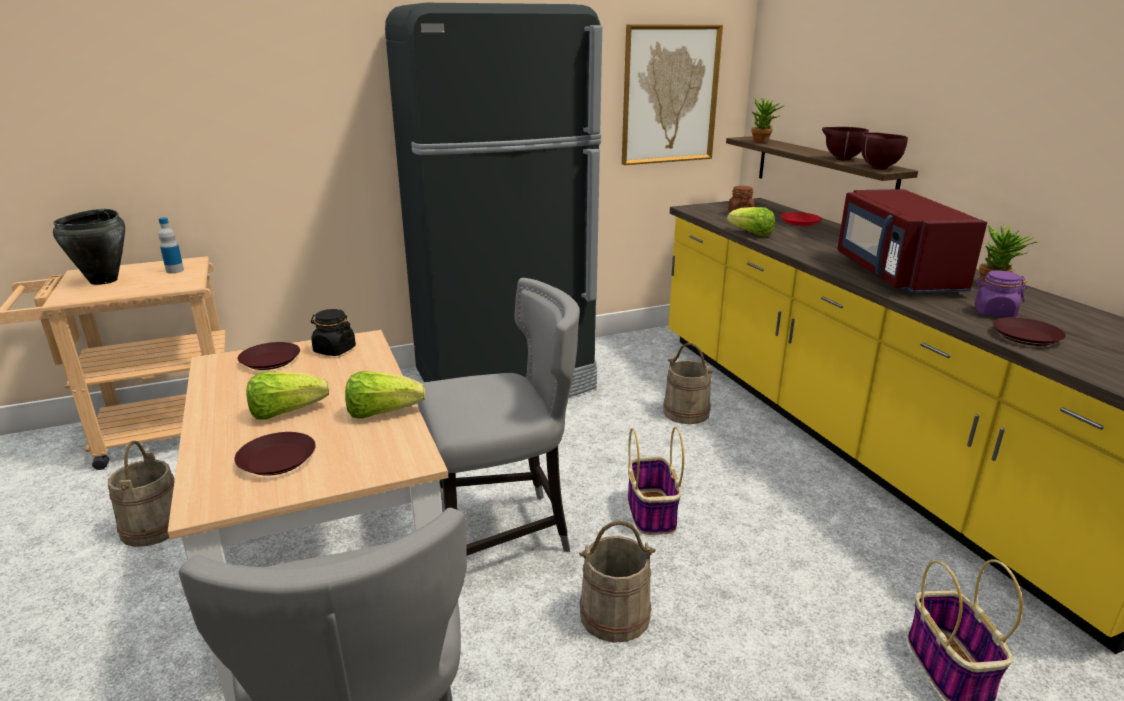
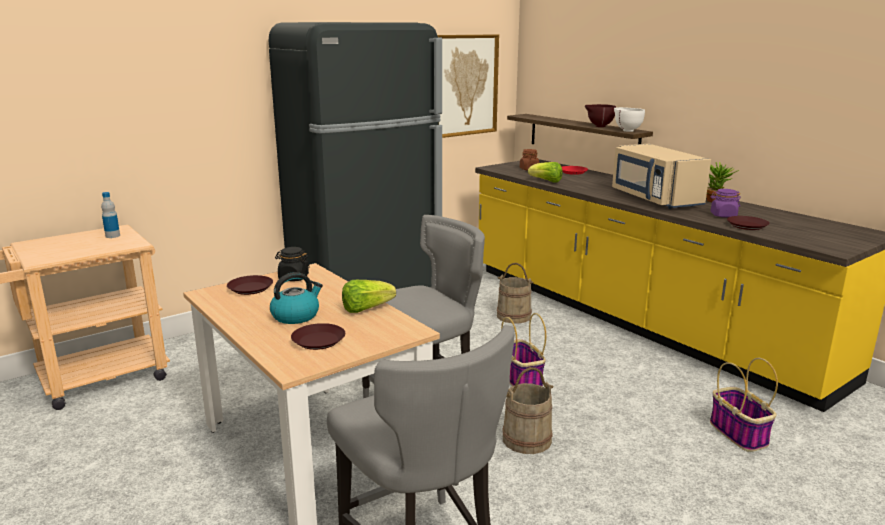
camera: 15 degrees left, 5 degrees down
black cooking pot [53,209,125,285] -> none
beige bucket [108,441,174,547] -> none
lettuce [246,372,329,419] -> kettle [270,272,323,324]
potted plant [751,97,784,143] -> none
red microwave [838,189,987,294] -> beige microwave [612,144,711,209]
brown bowl [861,132,908,170] -> white bowl [614,107,645,132]

